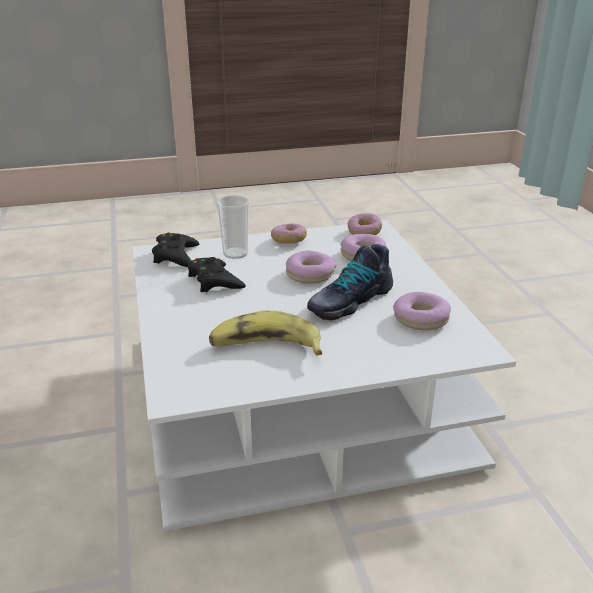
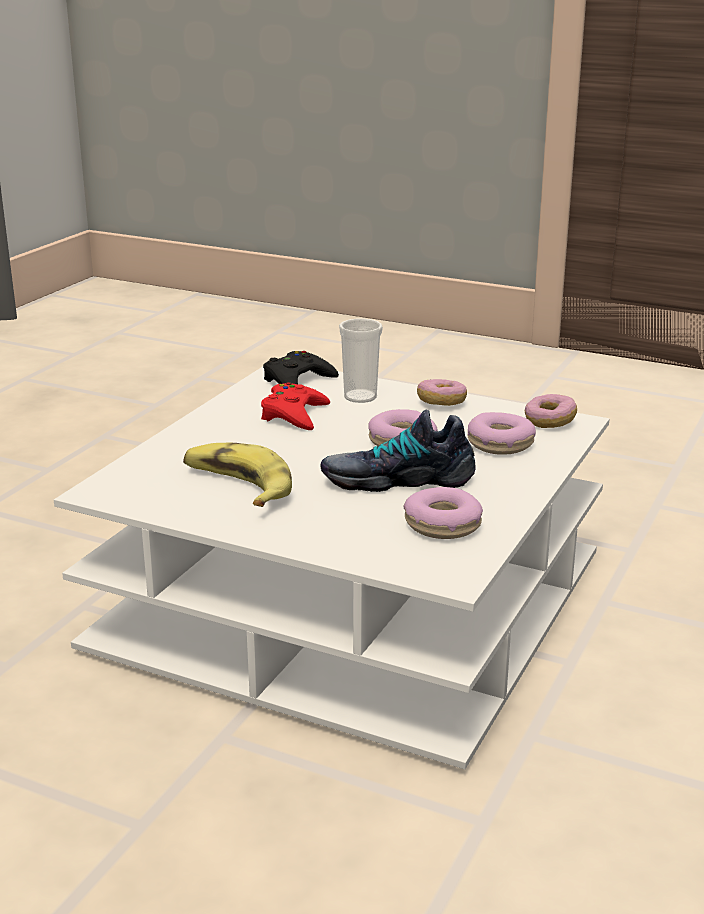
camera: 40 degrees right, 5 degrees down
black game controller [188,257,246,292] -> red game controller [261,382,330,430]

